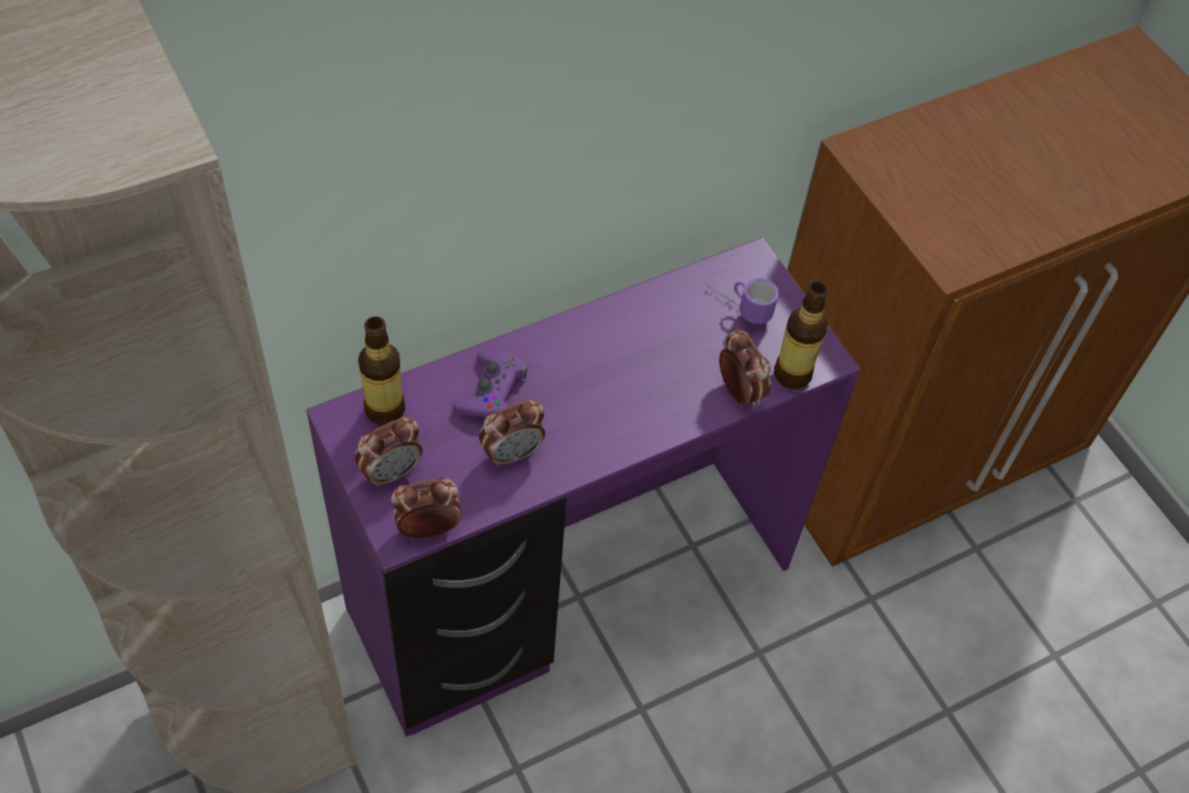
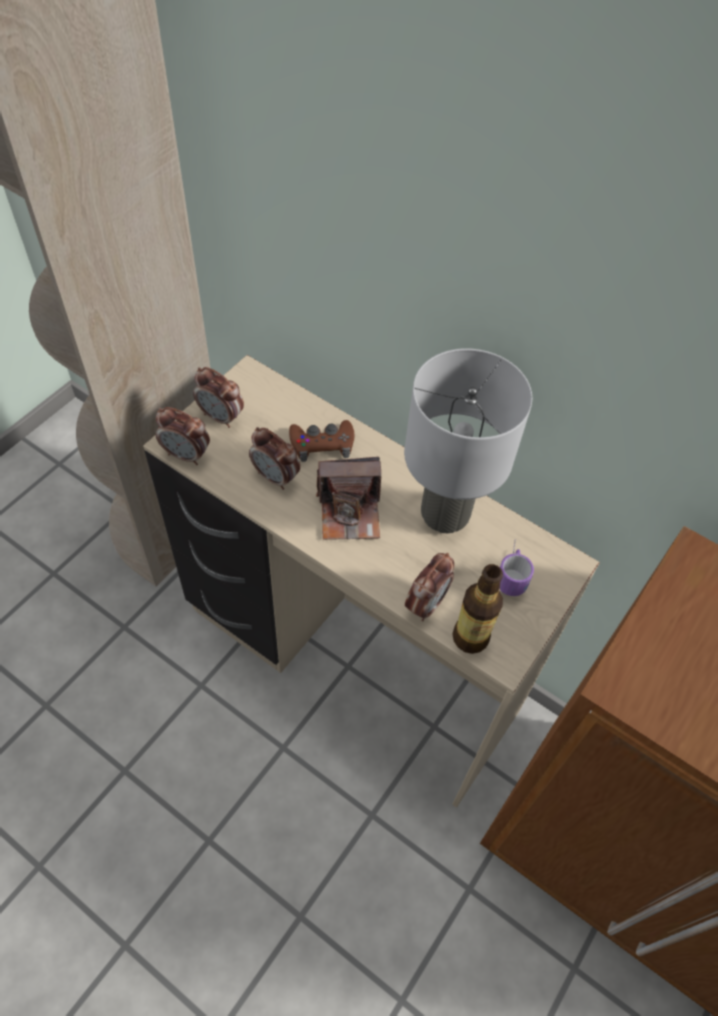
camera: 65 degrees right, 0 degrees up
purple desk [306,237,861,737] -> beige desk [143,355,600,808]
bottle [358,316,405,425] -> none
alarm clock [391,478,461,539] -> alarm clock turned 150 degrees clockwise [156,407,210,465]
purple game controller [453,350,528,417] -> brown game controller [289,420,355,462]
none -> camera [316,457,381,540]
none -> white table lamp [404,348,532,533]

